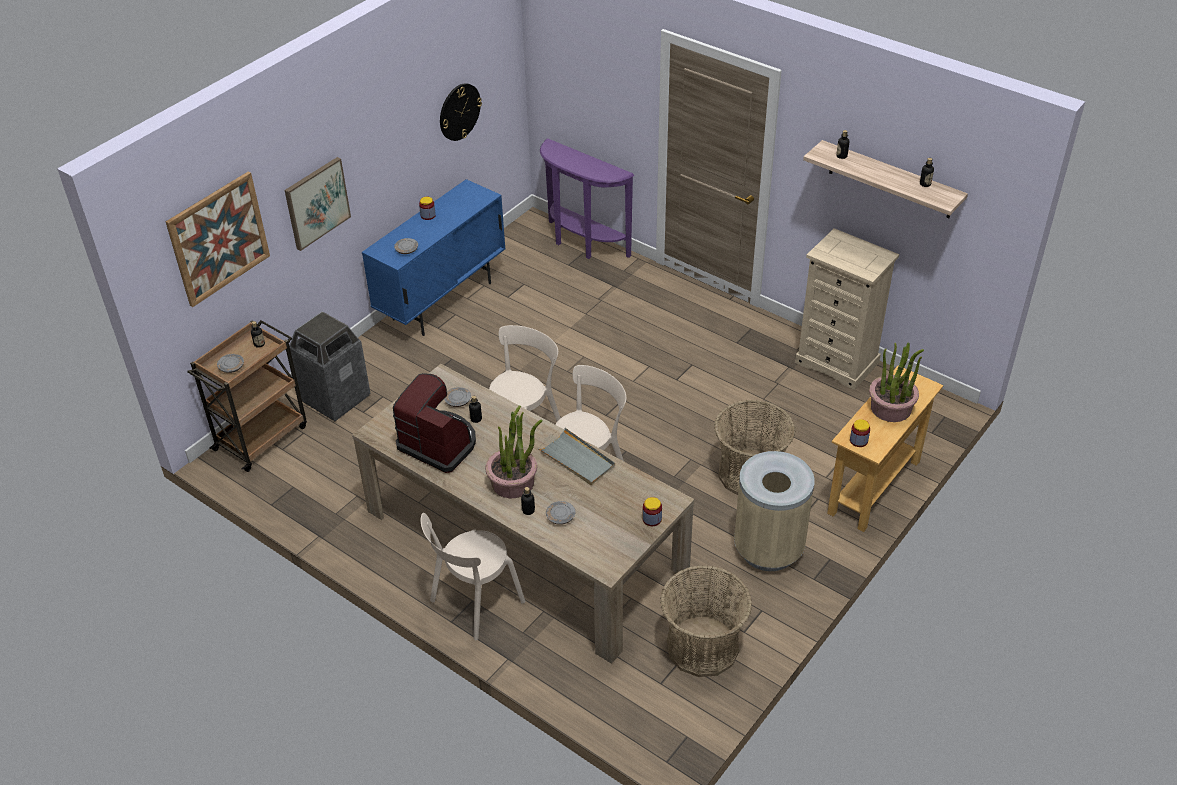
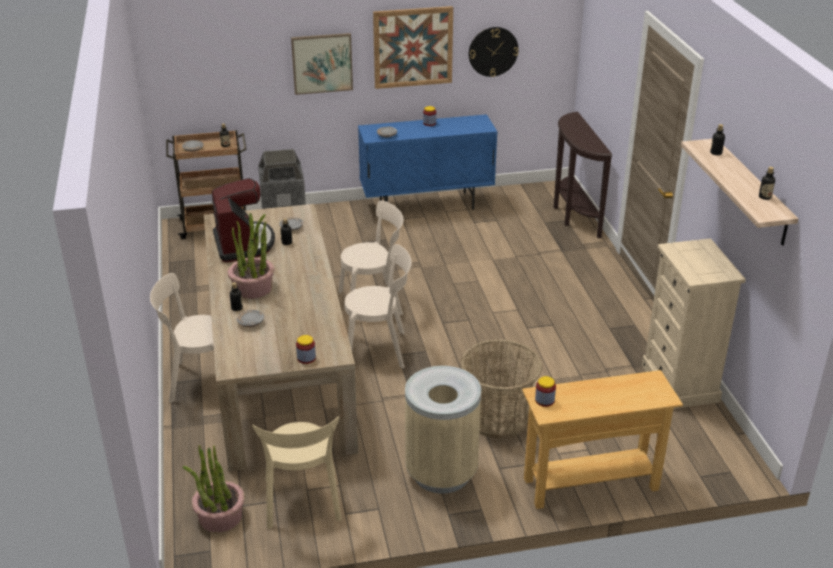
camera: 40 degrees right, 10 degrees down
picture [166,171,270,307] -> picture moved to [373,6,453,89]
grey tray [538,428,615,485] -> none
purple console table [540,138,634,259] -> brown console table [554,111,612,238]
basket [660,565,752,677] -> beige chair [252,416,342,529]
potted plant [869,342,924,422] -> potted plant moved to [183,445,245,532]

